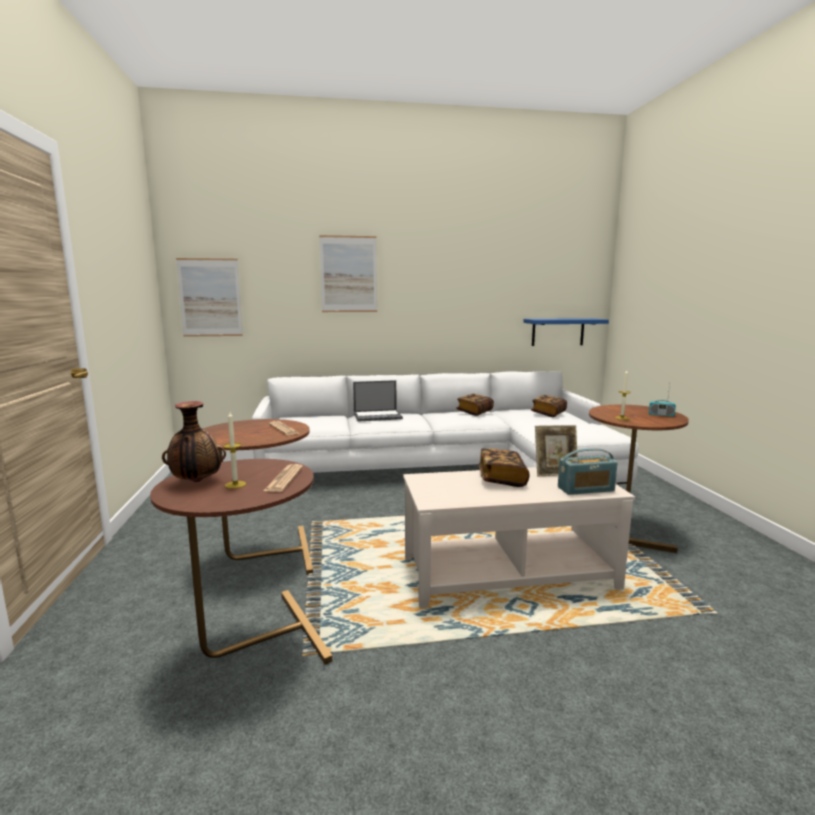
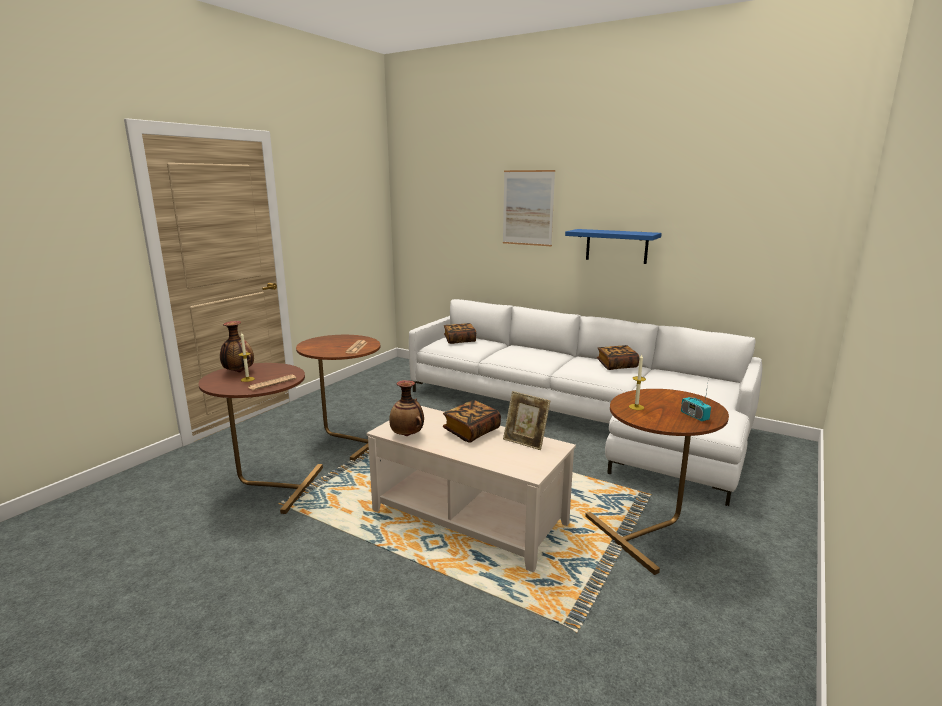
camera: 40 degrees right, 5 degrees up
picture [176,258,243,337] -> none
laptop [353,380,403,422] -> none
blue shelf [523,318,609,346] -> blue shelf moved to [565,229,662,264]
book [531,395,567,417] -> book moved to [444,323,476,344]
radio [558,448,618,495] -> none
none -> vase [389,380,424,436]

